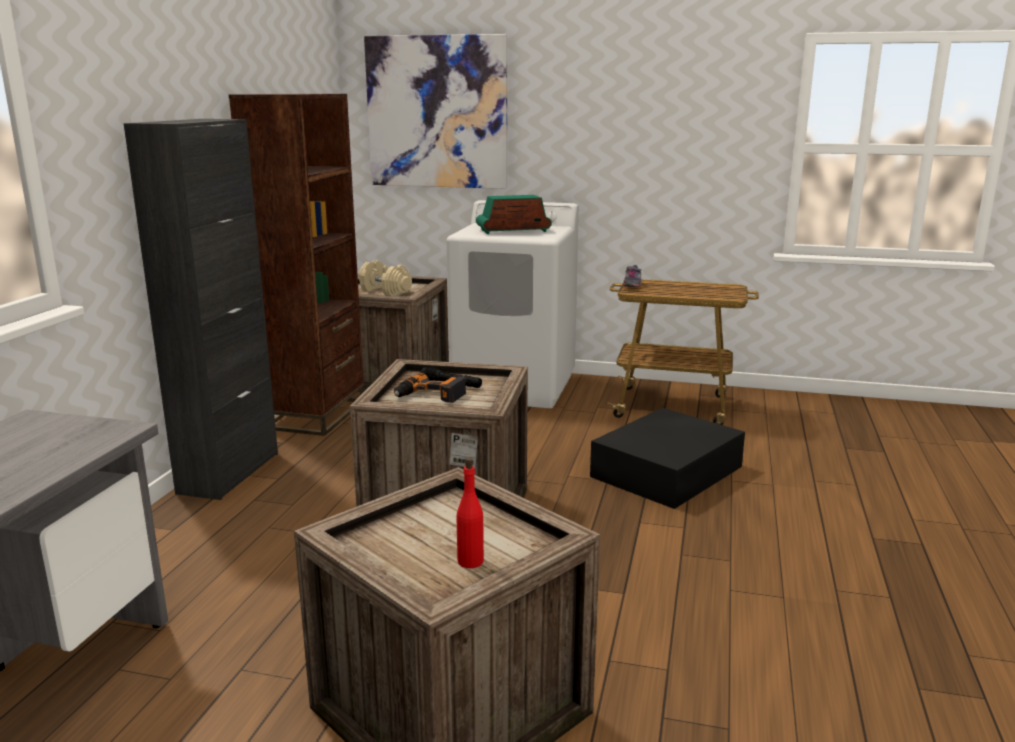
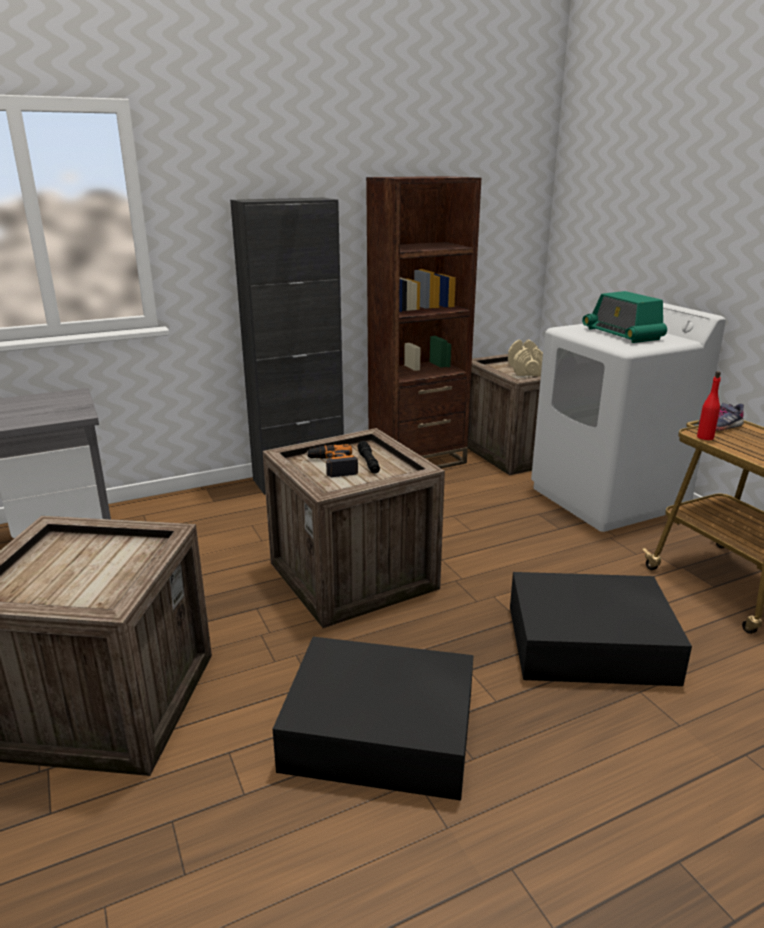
camera: 50 degrees right, 5 degrees up
picture [364,34,507,189] -> none
red bottle [457,457,484,568] -> red bottle moved to [697,371,721,440]
radio [476,195,552,234] -> radio turned 150 degrees counterclockwise [582,291,667,343]
none -> black storage box [273,637,473,801]

